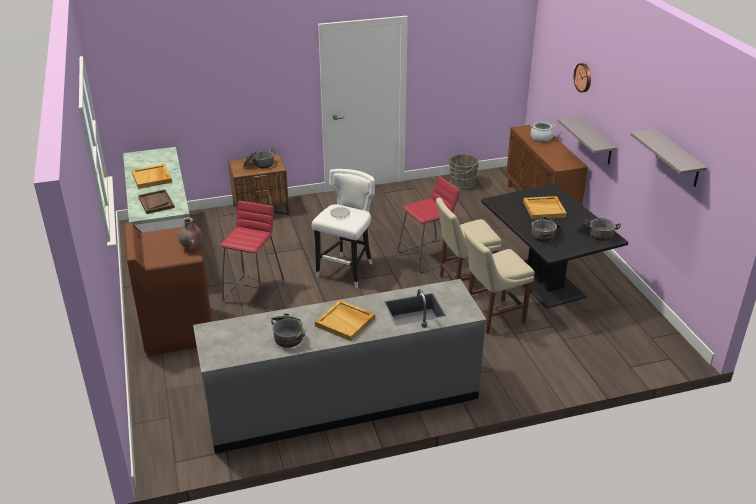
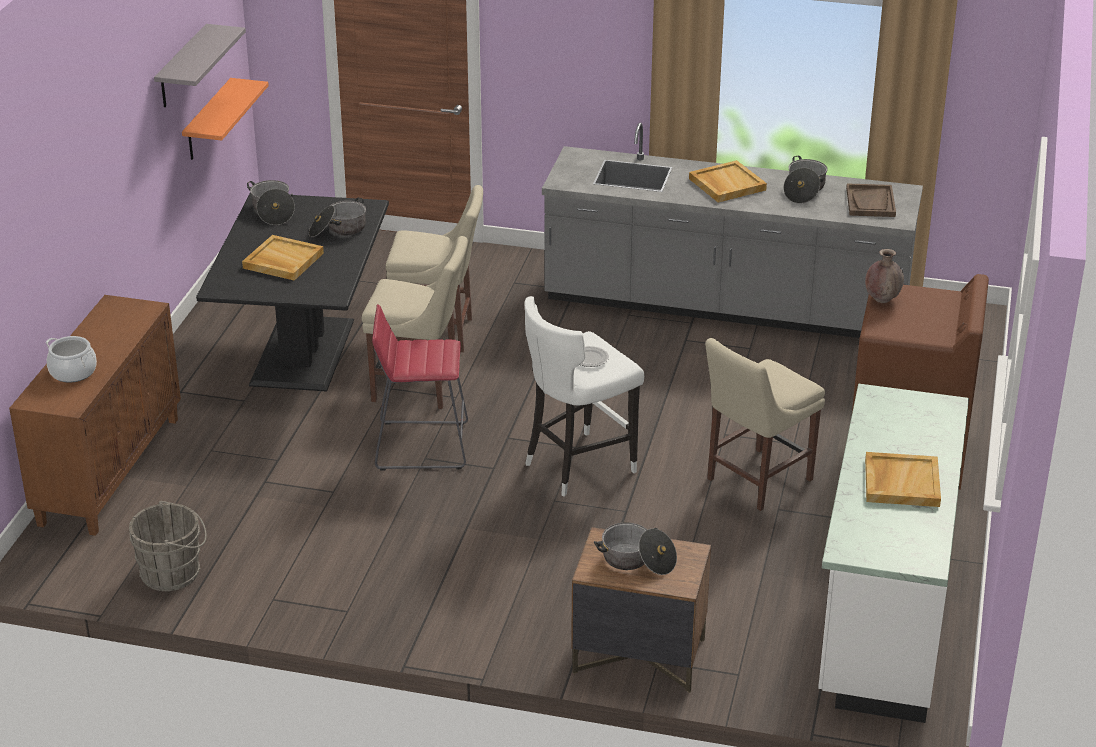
camera: 150 degrees left, 0 degrees up
brown tray [138,189,175,214] -> brown tray moved to [846,183,896,217]
red stool [220,201,284,309] -> beige chair [705,338,825,511]
grey shelf [558,116,617,164] -> none
wall clock [574,63,591,93] -> none
none -> orange shelf [182,78,269,160]

